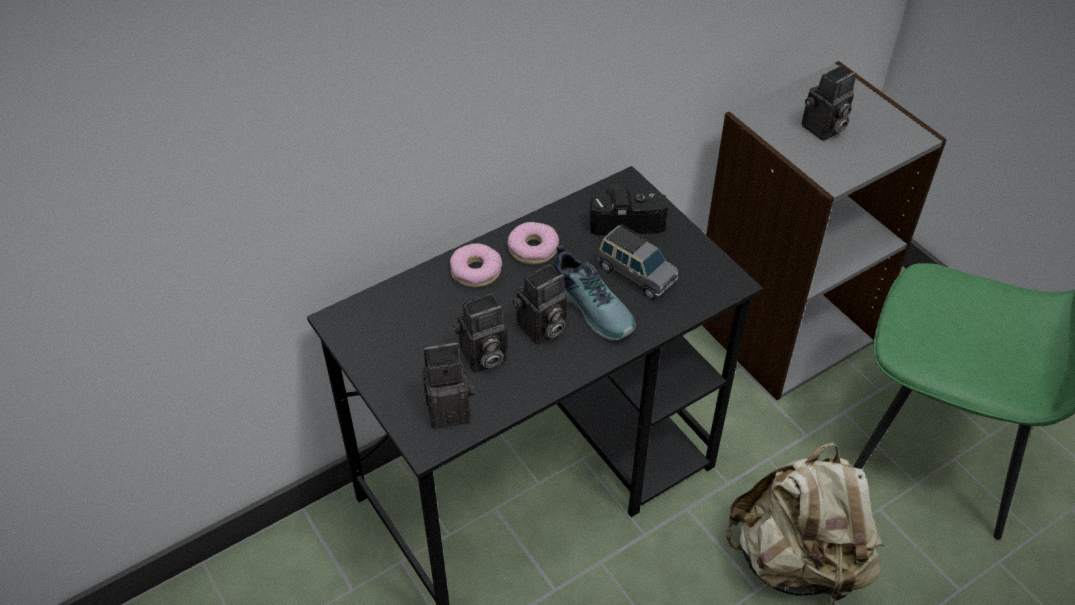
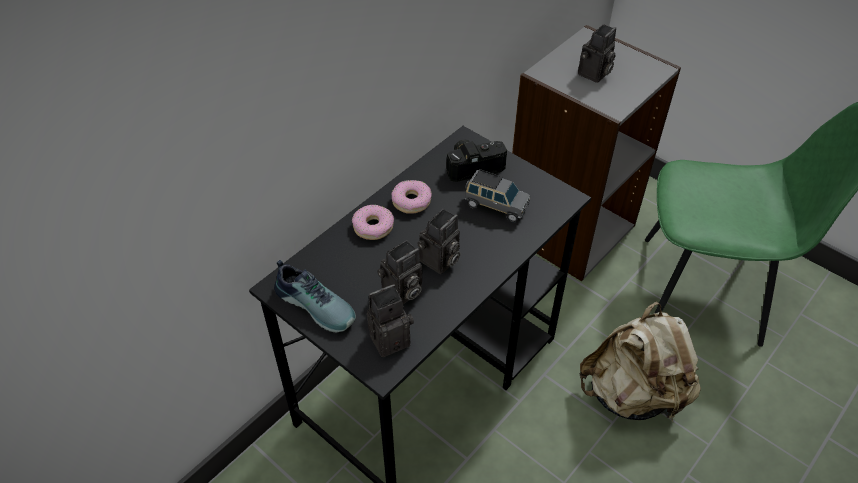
camera: 15 degrees left, 0 degrees up
shoe [553,245,636,340] -> shoe moved to [274,260,356,332]

